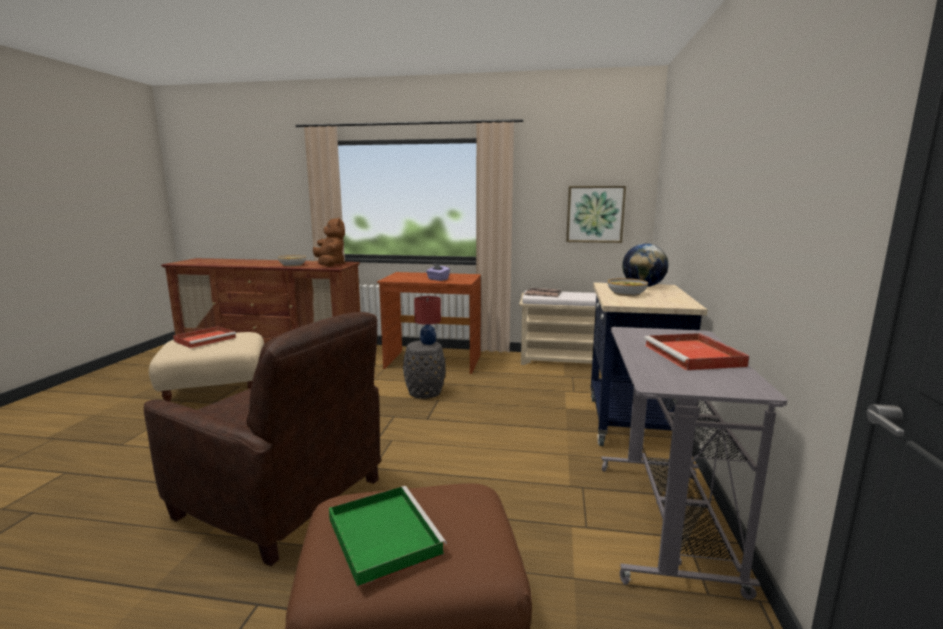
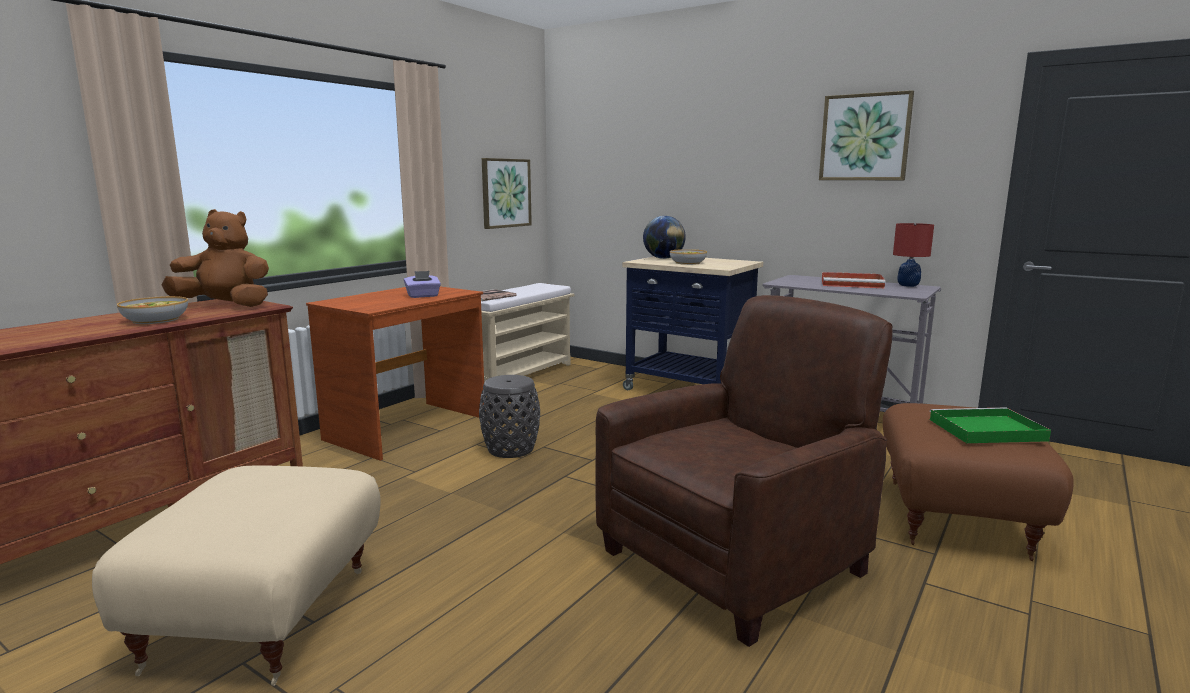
camera: 65 degrees left, 0 degrees up
red tray [173,326,236,348] -> none
red table lamp [414,296,441,345] -> red table lamp moved to [893,223,934,287]
none -> picture [819,90,914,180]

